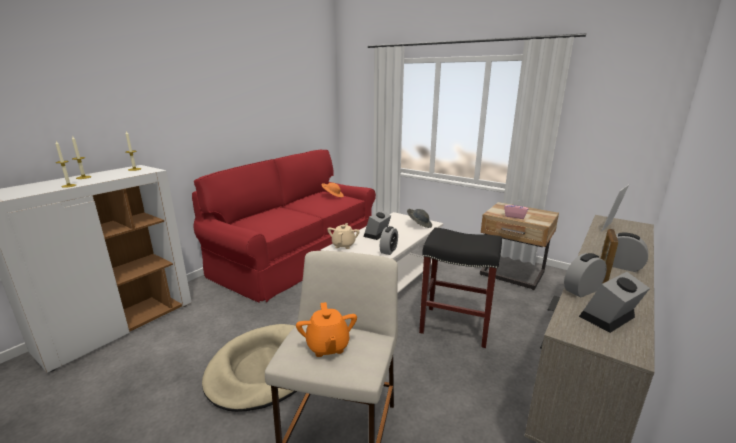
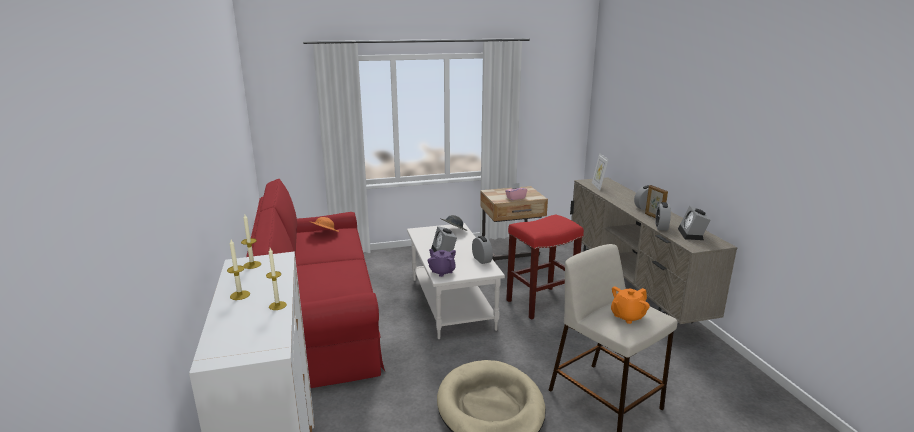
camera: 50 degrees left, 0 degrees up
orange teapot [296,302,357,357] -> orange teapot turned 120 degrees clockwise [611,287,650,324]
beige teapot [327,223,360,249] -> purple teapot [428,249,456,277]
black stool [419,228,502,348] -> red stool [506,215,584,320]

